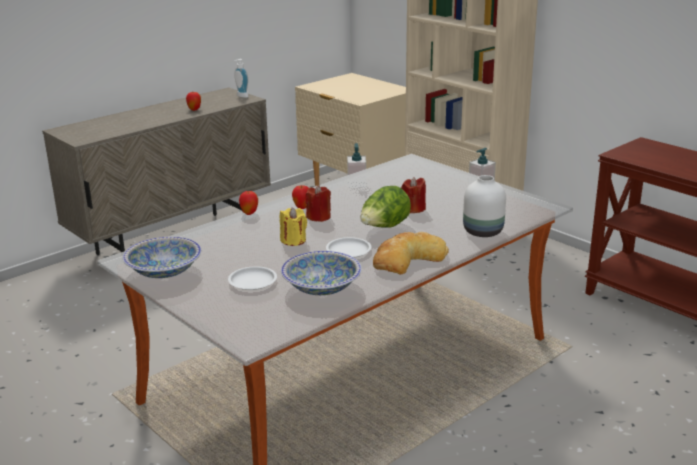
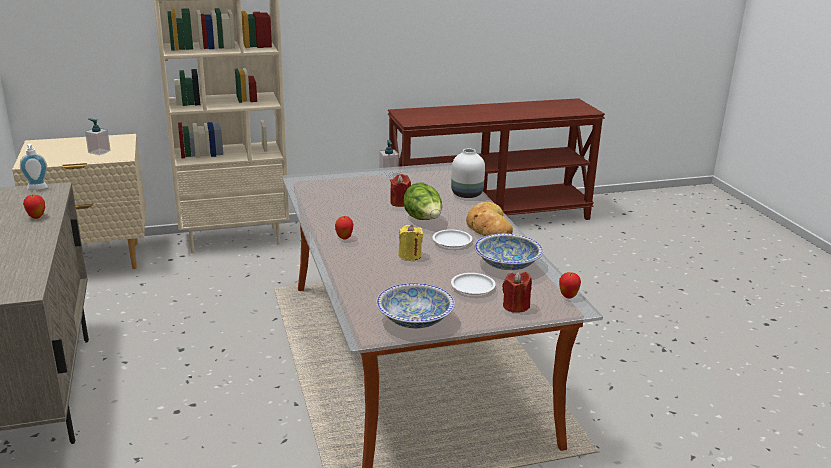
camera: 65 degrees left, 0 degrees up
apple [239,191,258,215] -> apple moved to [559,272,581,299]
red candle [306,185,331,222] -> red candle moved to [502,272,532,313]
soap dispenser [347,143,366,188] -> soap dispenser moved to [85,118,111,155]

